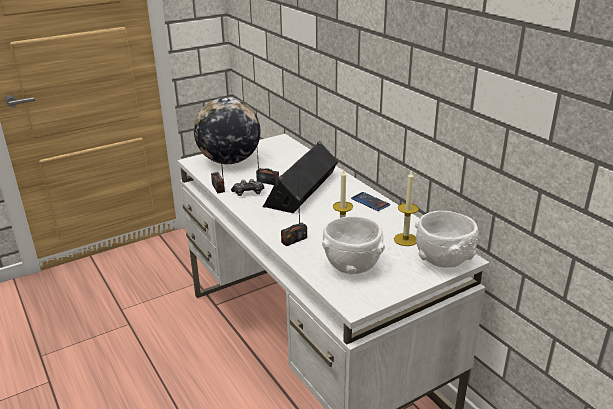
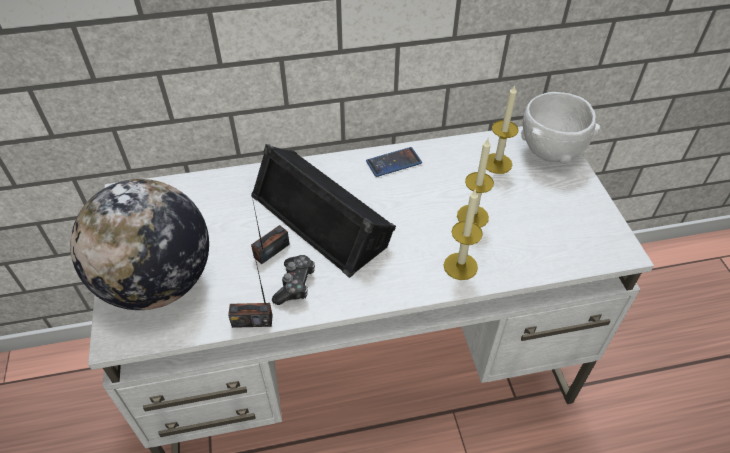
camera: 70 degrees left, 20 degrees up
radio [281,175,307,246] -> candle [444,190,483,280]
white bowl [322,216,385,274] -> none

